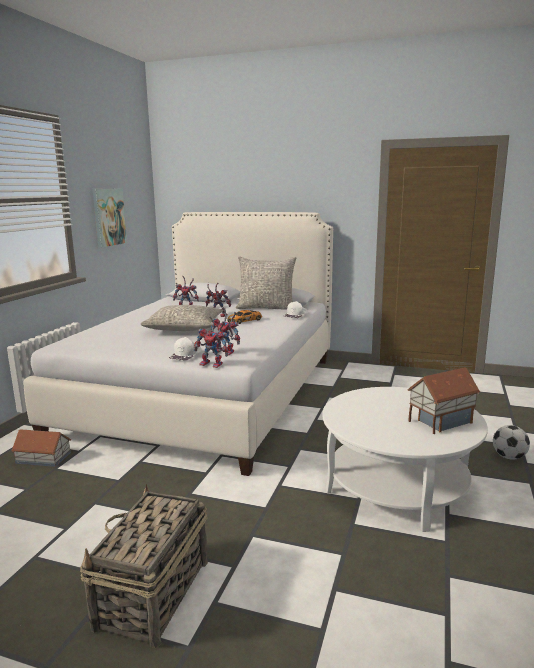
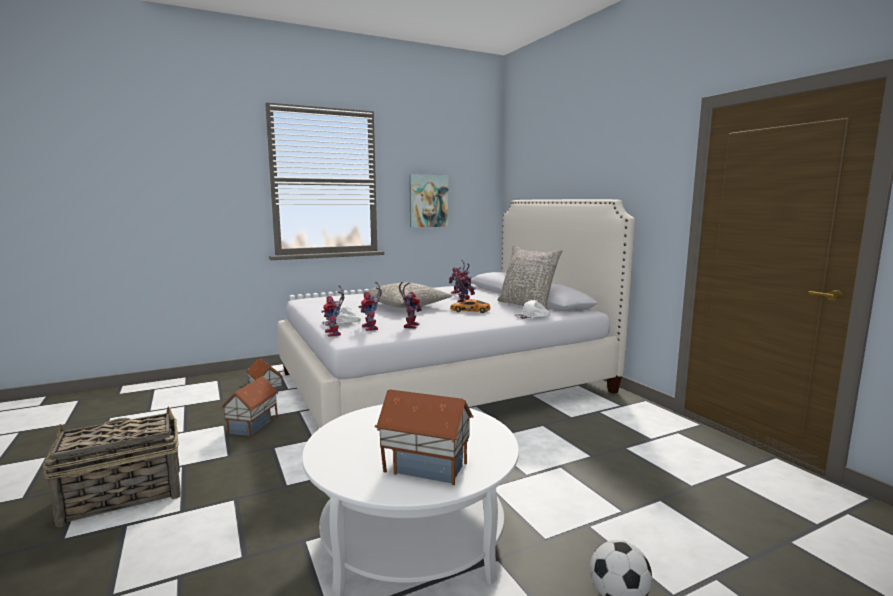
camera: 45 degrees right, 5 degrees down
none -> toy house [221,376,278,437]
none -> toy robot [399,282,422,329]

